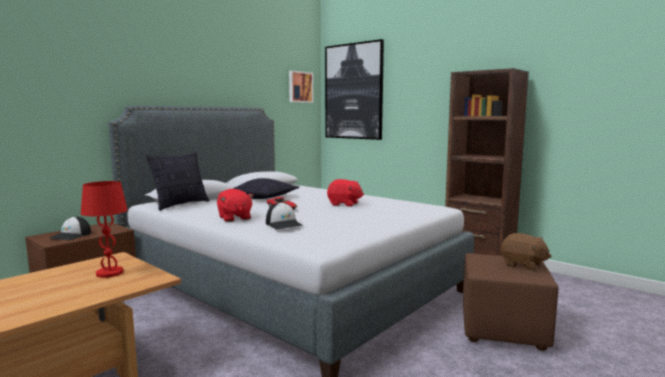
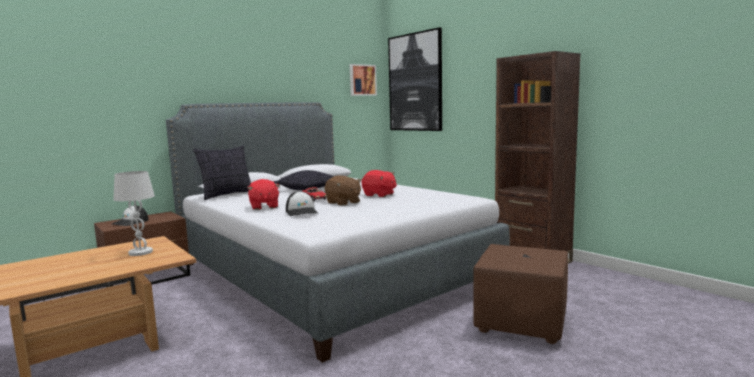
camera: 10 degrees right, 0 degrees up
red table lamp [81,181,128,278] -> white table lamp [113,171,155,256]
brown plush toy [501,233,552,271] -> brown plush toy moved to [325,176,361,206]

